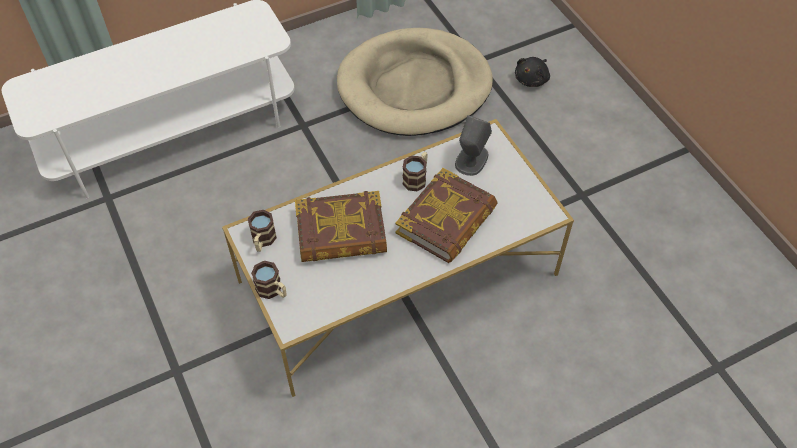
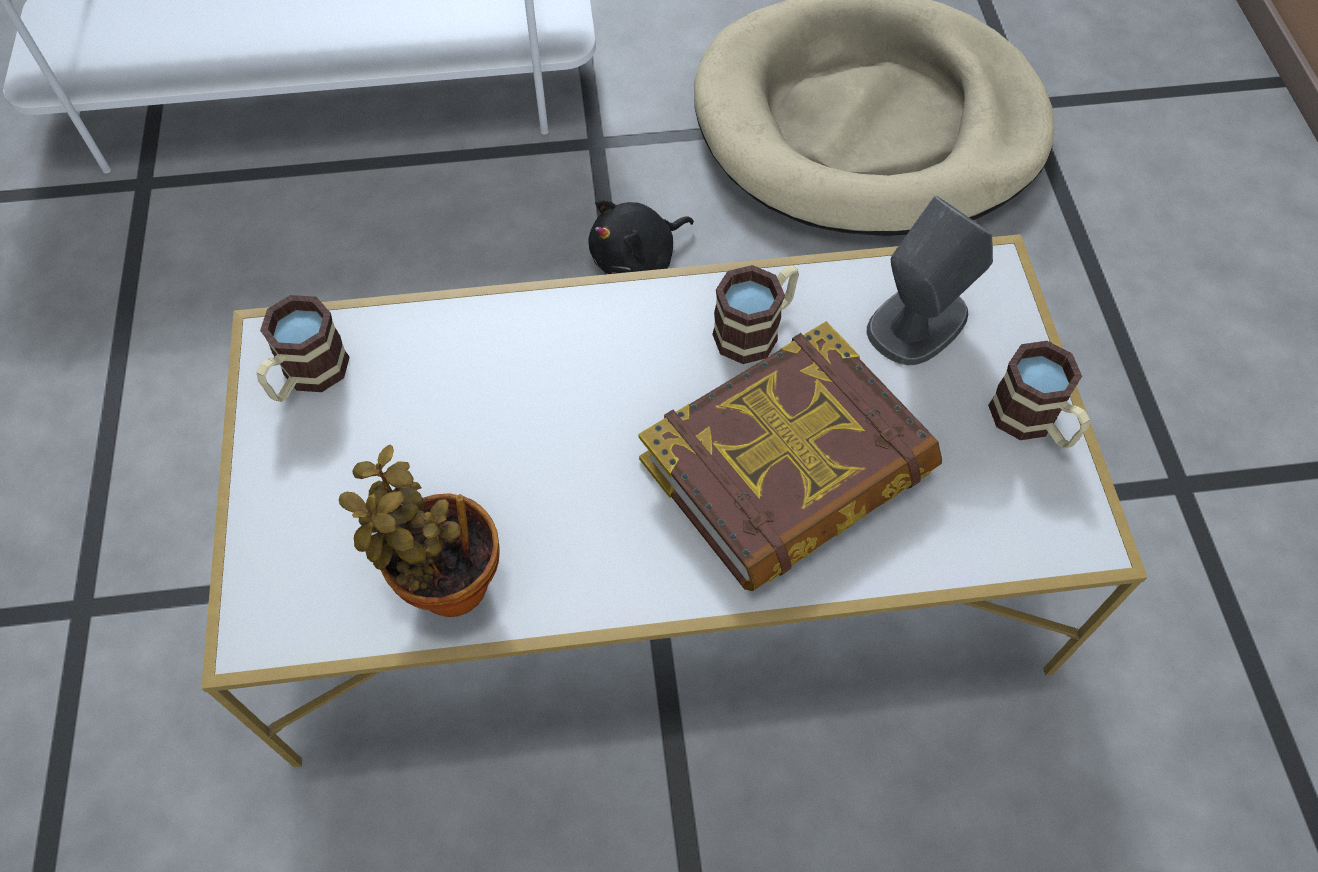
camera: 20 degrees right, 5 degrees up
mug [251,261,287,299] -> mug moved to [988,341,1090,449]
book [295,191,387,262] -> none
black plush toy [515,57,550,87] -> black plush toy moved to [588,200,694,274]
none -> potted plant [339,445,500,617]

